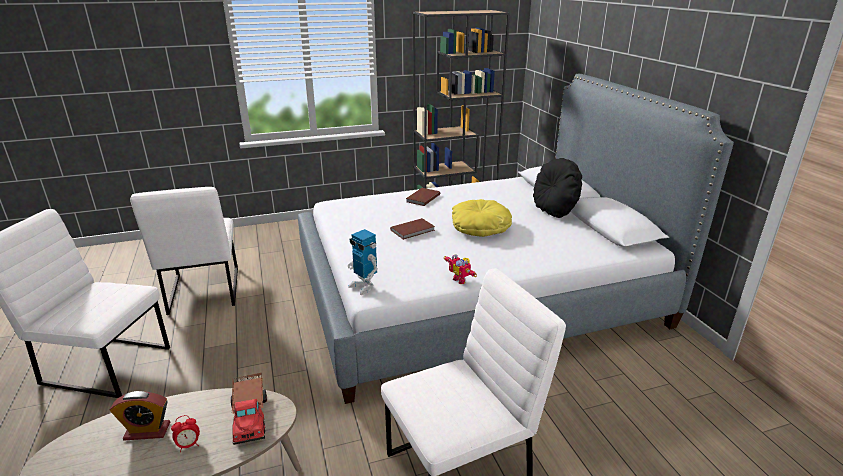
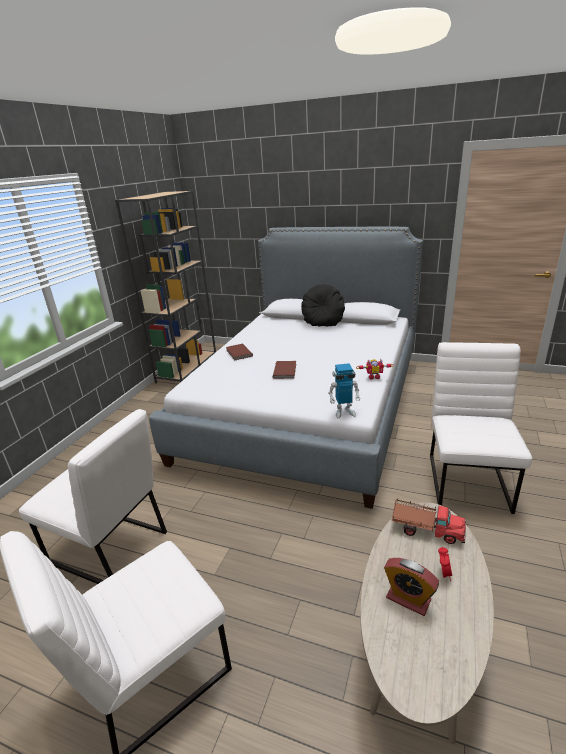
camera: 50 degrees left, 0 degrees up
alarm clock [110,391,170,441] -> alarm clock turned 90 degrees clockwise [384,558,439,616]
yellow pillow [452,199,512,237] -> none

